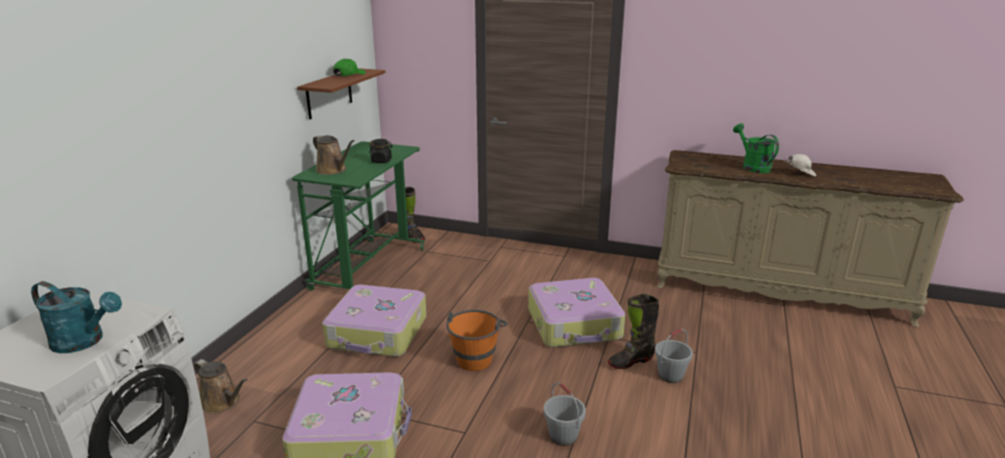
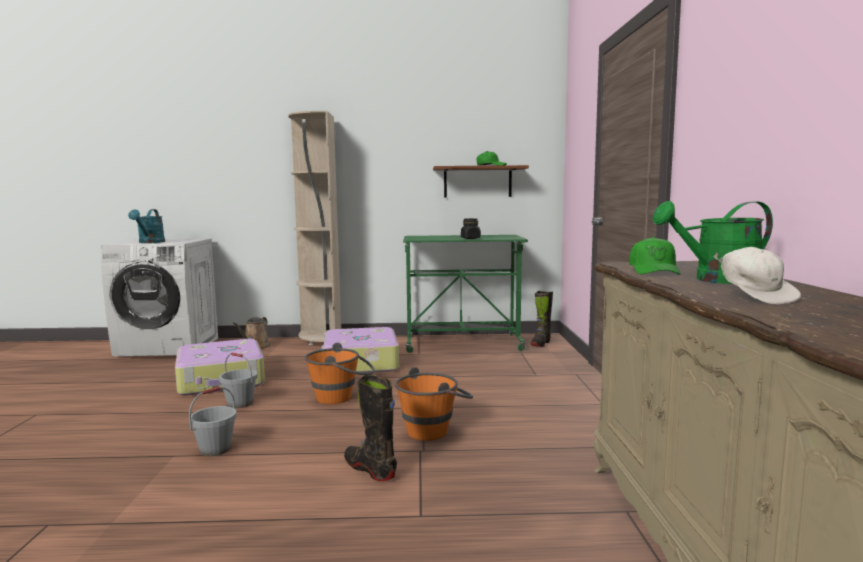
camera: 70 degrees right, 15 degrees down
brown watering can [313,135,355,175] -> none
suitcase [528,278,625,347] -> orange bucket [395,367,473,441]
grey bucket [655,329,693,383] -> grey bucket moved to [219,352,257,408]
green watering can [733,123,779,173] -> green watering can turned 150 degrees counterclockwise [652,201,773,284]
none -> beige bookcase [288,111,341,345]
none -> green cap [629,237,681,275]

